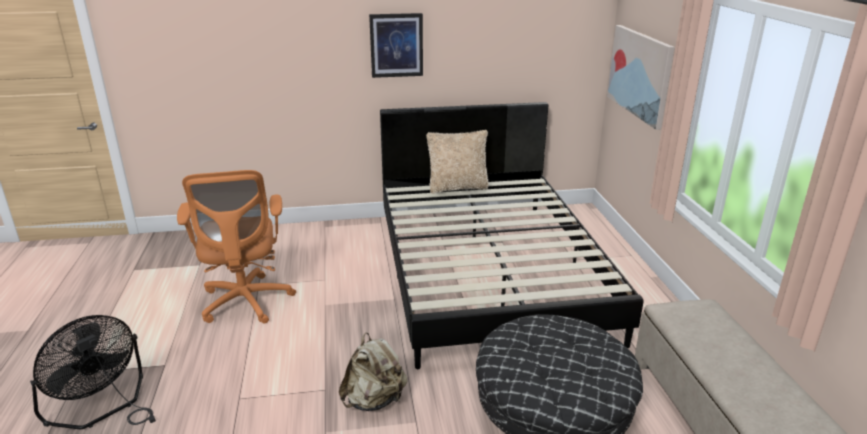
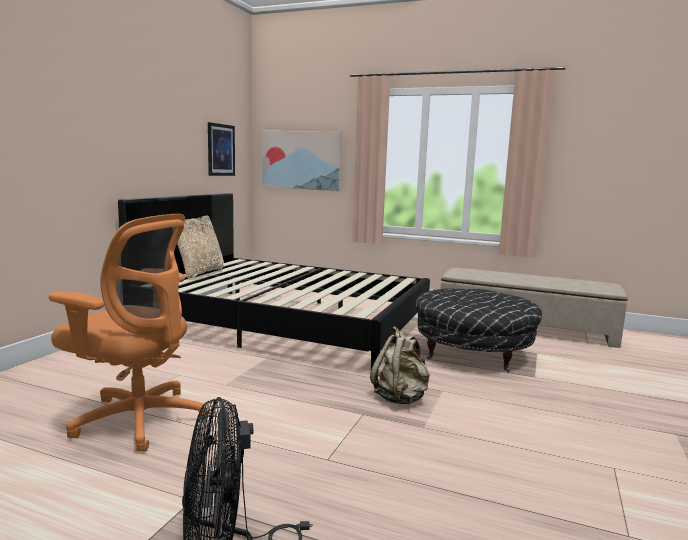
camera: 60 degrees left, 15 degrees down
picture [369,13,423,78] -> picture moved to [208,122,235,176]

